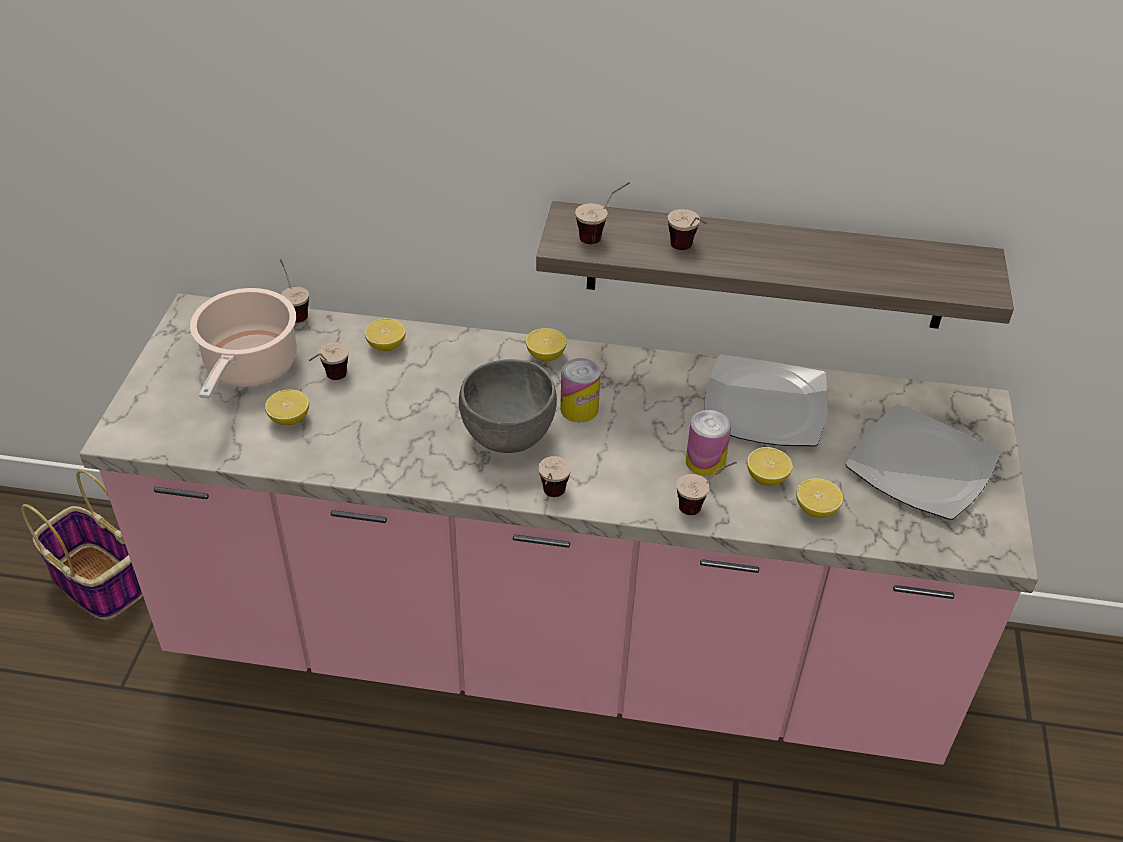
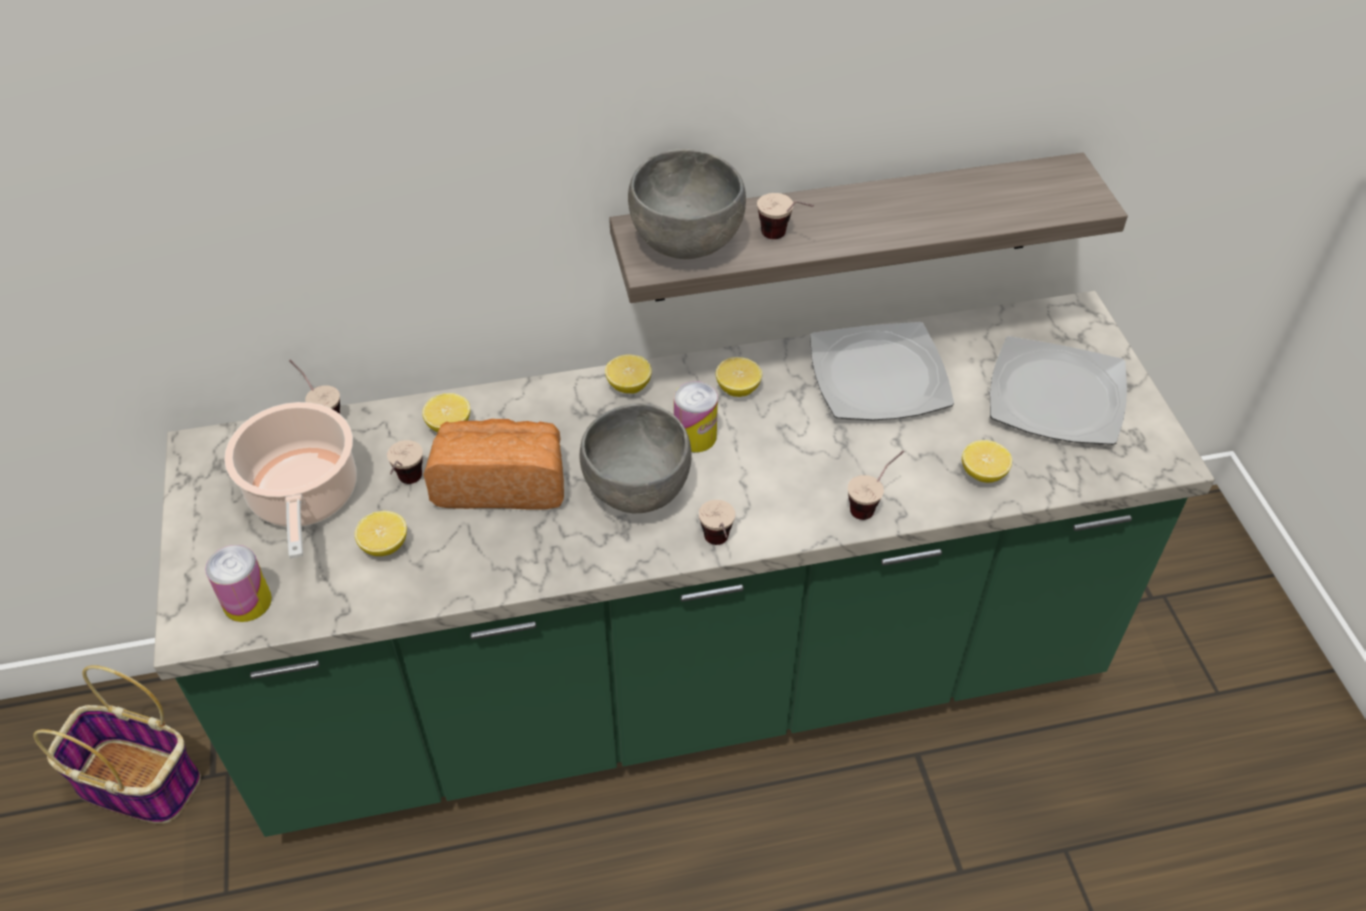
camera: 20 degrees left, 5 degrees up
pink counter [79,293,1038,765] -> green counter [153,291,1215,837]
cup [575,182,630,244] -> grey bowl [628,149,746,259]
can [686,410,732,476] -> can moved to [205,545,272,622]
lemon [747,447,793,486] -> lemon moved to [716,357,762,397]
none -> bread [423,419,564,510]

